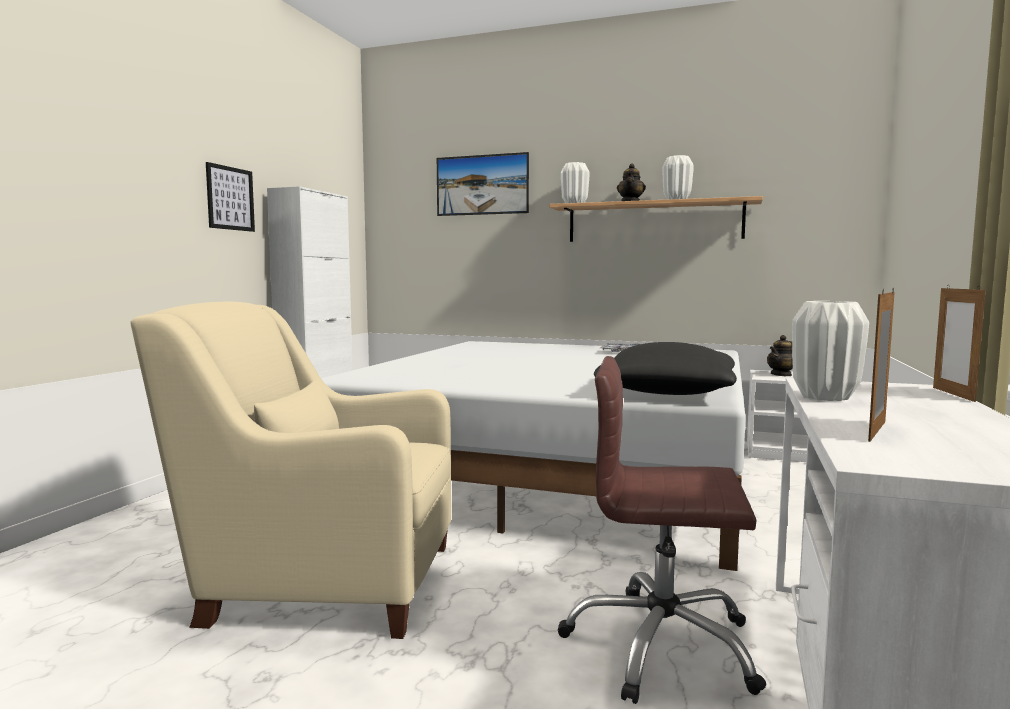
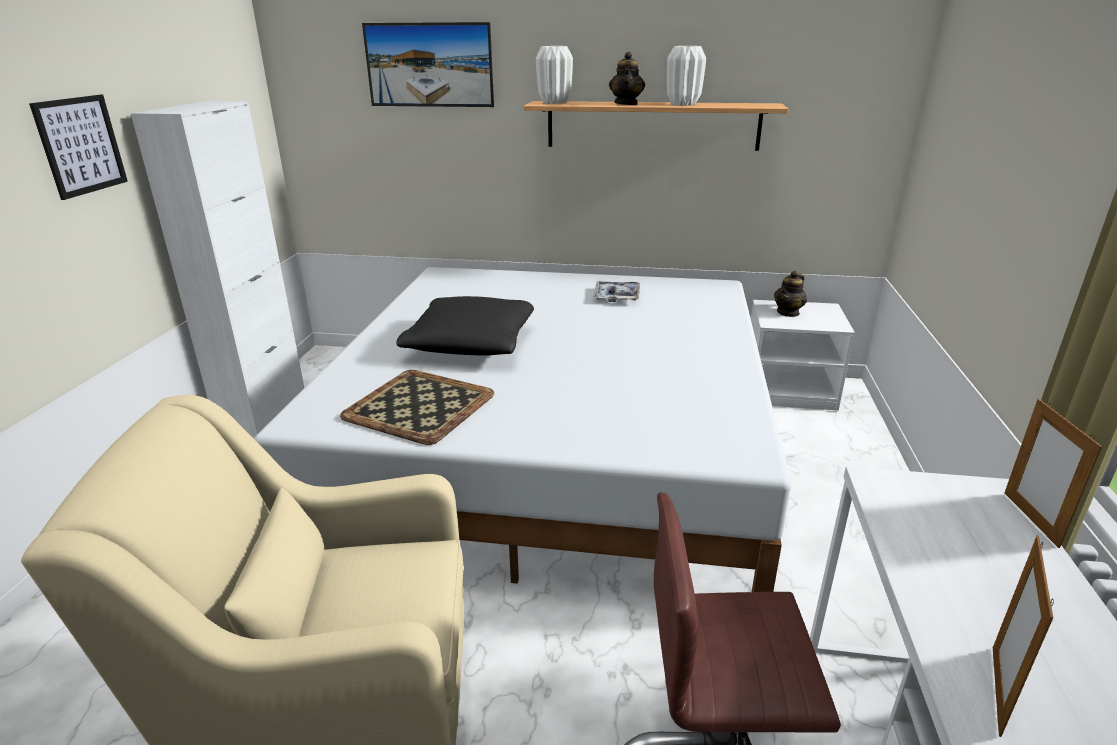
camera: 10 degrees left, 20 degrees up
black pillow [594,342,737,395] -> black pillow moved to [396,296,534,355]
white vase [792,301,869,401] -> none
none -> tray [340,370,494,445]

